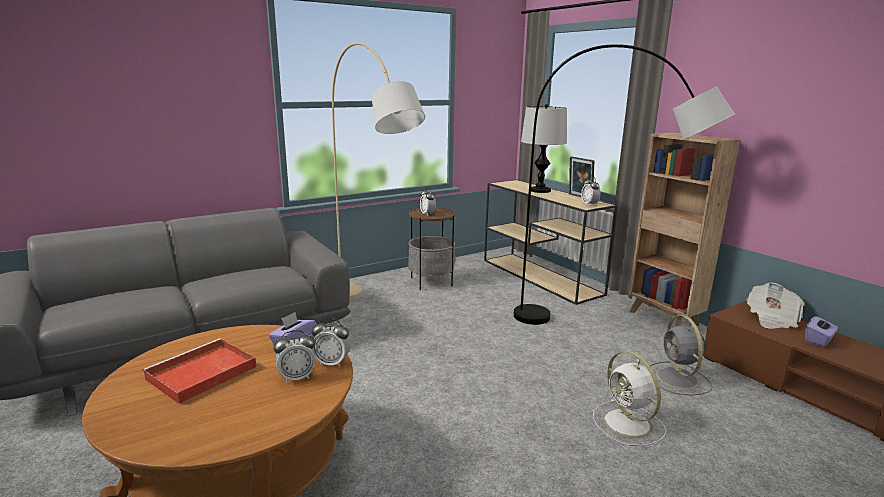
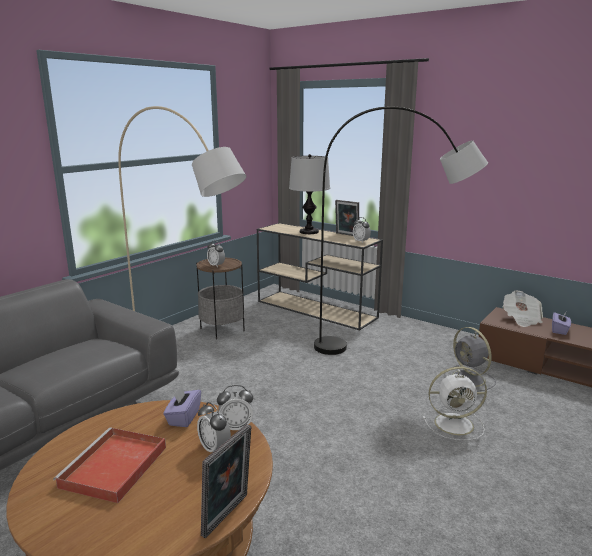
camera: 20 degrees left, 0 degrees up
alarm clock [274,330,315,383] -> alarm clock turned 90 degrees clockwise [197,402,231,452]
white fan [593,351,666,446] -> white fan turned 45 degrees counterclockwise [423,367,487,441]
brown bookcase [629,132,740,326] -> none
none -> picture frame [201,424,251,538]

